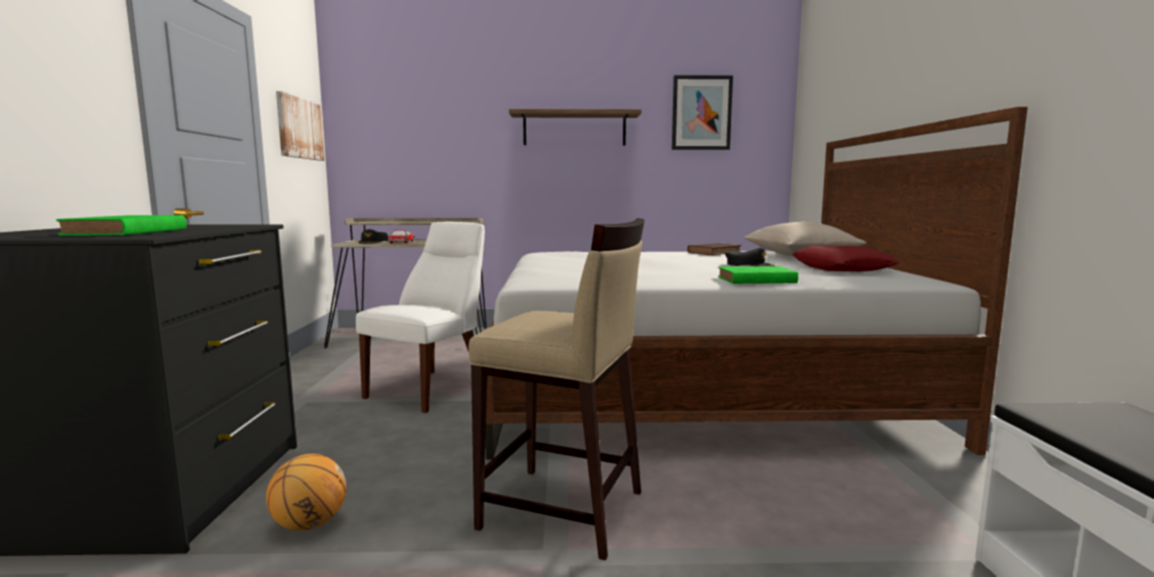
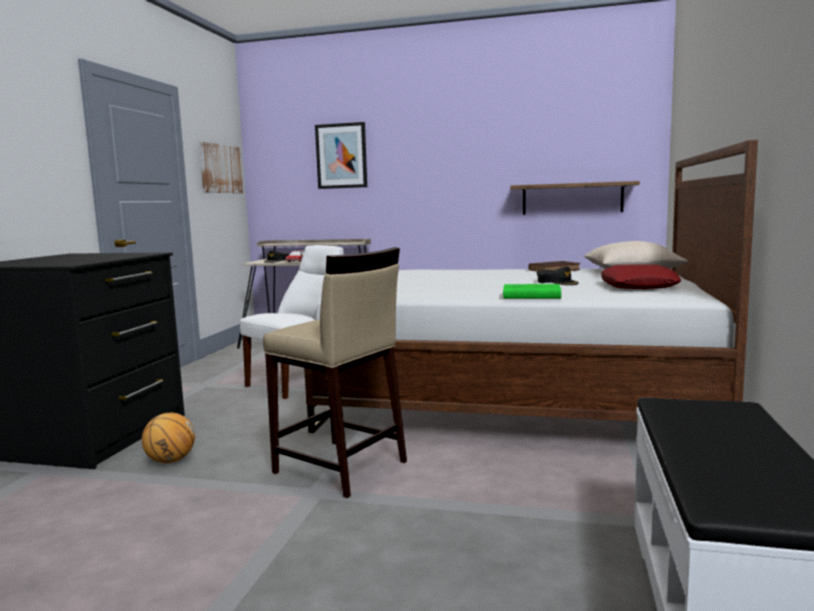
camera: 15 degrees right, 0 degrees up
green book [56,215,187,236] -> none
shelf [509,109,642,146] -> shelf moved to [510,181,640,215]
picture [672,75,733,150] -> picture moved to [315,122,367,189]

